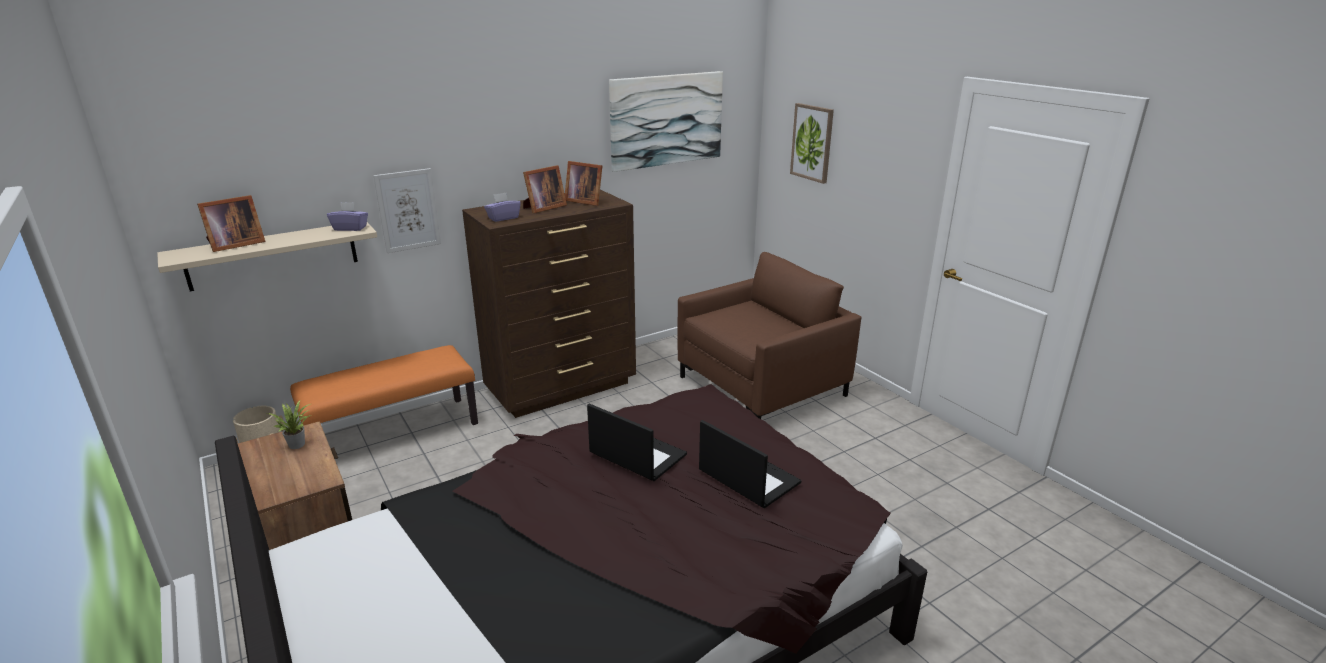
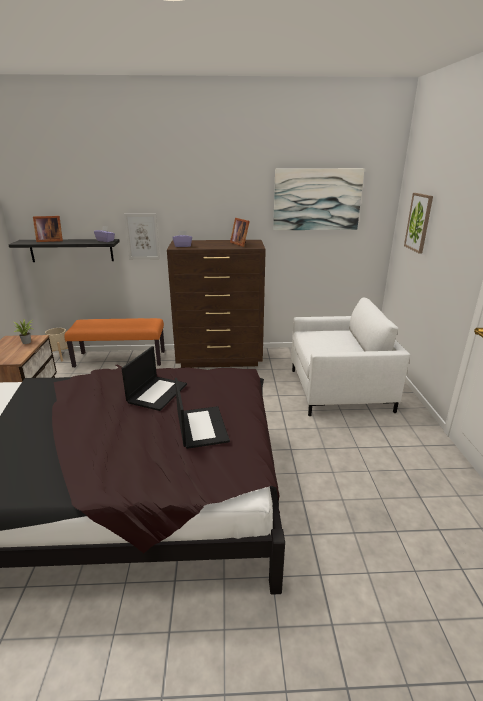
camera: 30 degrees right, 0 degrees up
beige shelf [157,222,377,291] -> black shelf [9,239,120,262]
picture frame [523,165,567,213] -> none
laptop [587,404,687,481] -> laptop turned 45 degrees clockwise [121,346,187,411]
brown armchair [678,252,862,419] -> white armchair [291,298,410,416]

